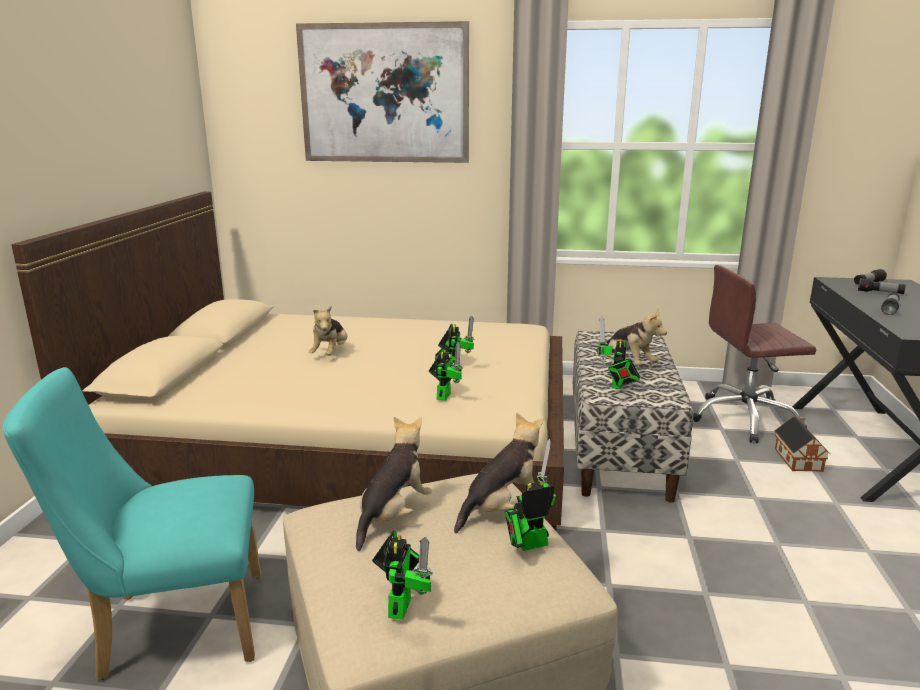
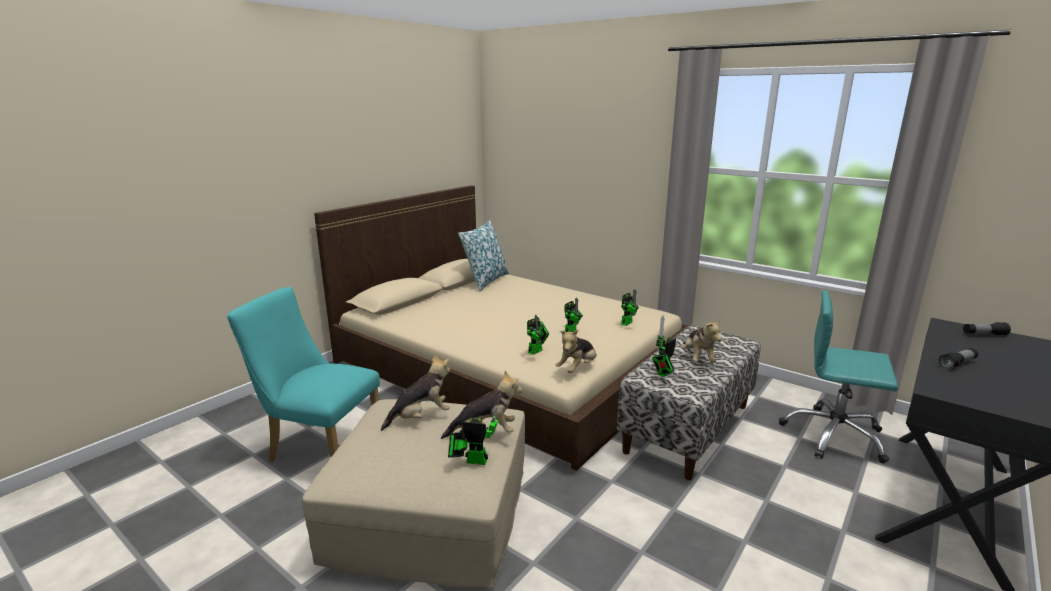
camera: 30 degrees right, 0 degrees up
picture [296,21,469,163] -> none
plush toy [309,306,347,356] -> plush toy moved to [556,330,596,373]
toy robot [372,531,433,620] -> toy robot moved to [621,290,639,326]
brown office chair [693,265,816,443] -> turquoise office chair [779,290,898,463]
toy house [775,416,830,472] -> none
flashlight [858,278,906,294] -> none
none -> pillow [458,220,509,291]

